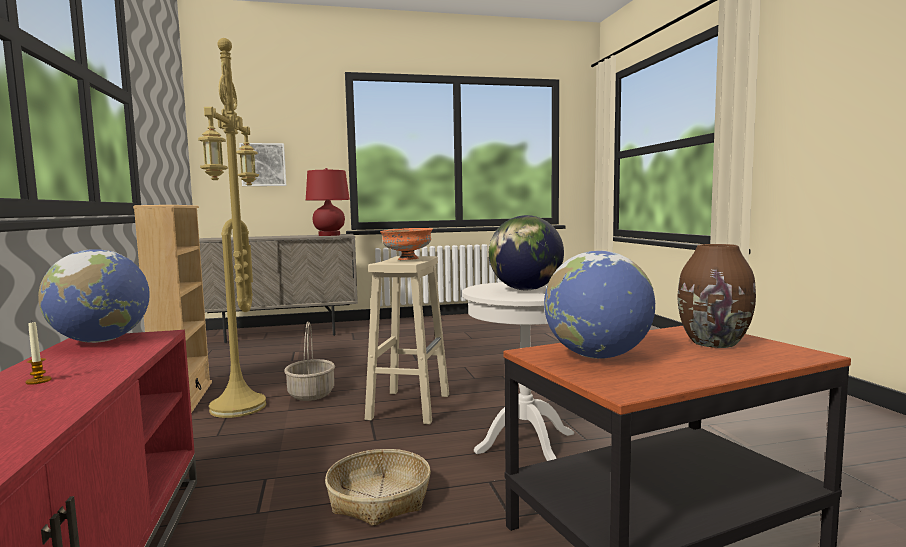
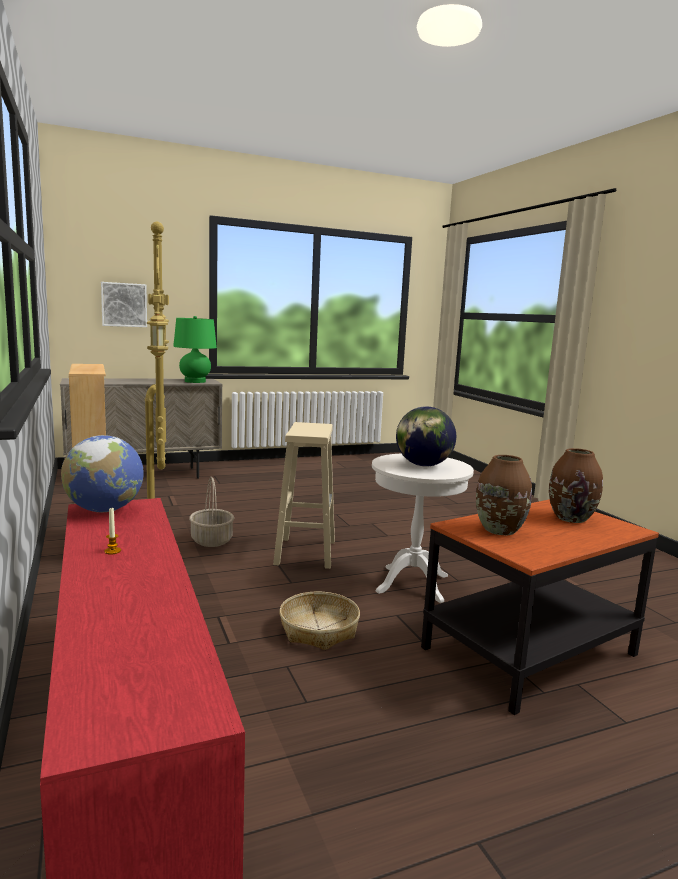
camera: 10 degrees left, 5 degrees up
red table lamp [306,168,350,236] -> green table lamp [173,316,217,383]
orange bowl [380,228,433,260] -> none
globe [544,251,655,359] -> brown vase [476,455,532,535]

